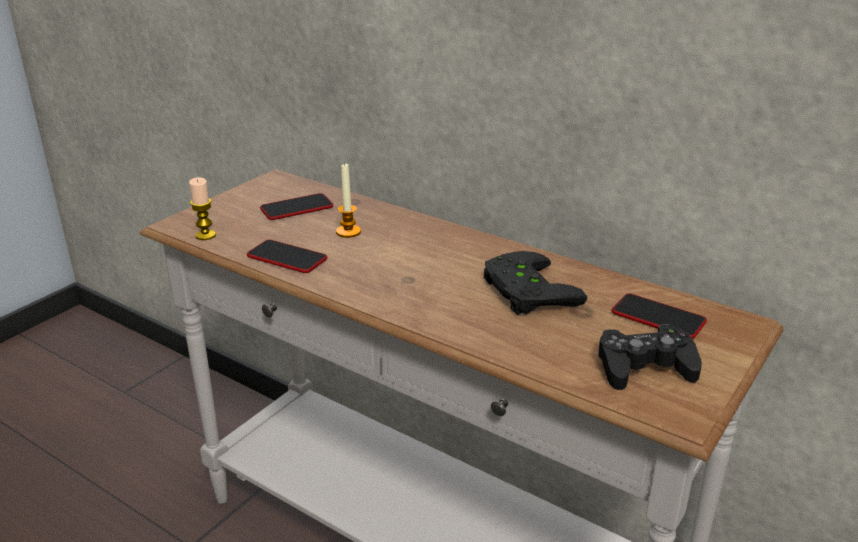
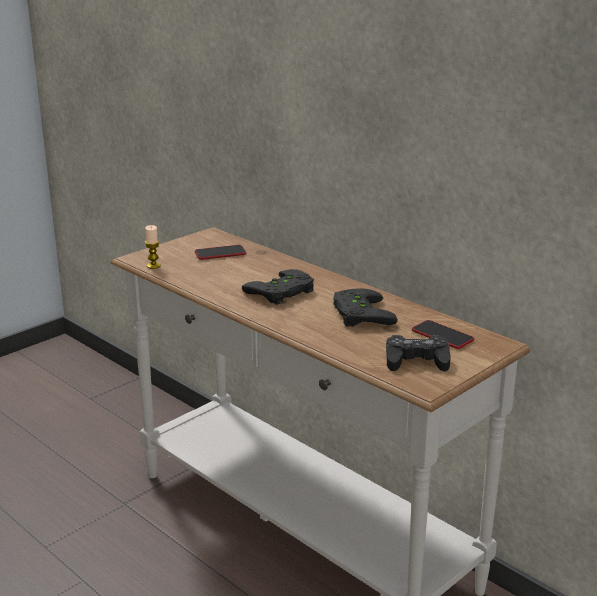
camera: 10 degrees right, 5 degrees down
phone [247,240,327,273] -> none
candle [336,163,361,238] -> none
none -> black game controller [242,269,314,305]

